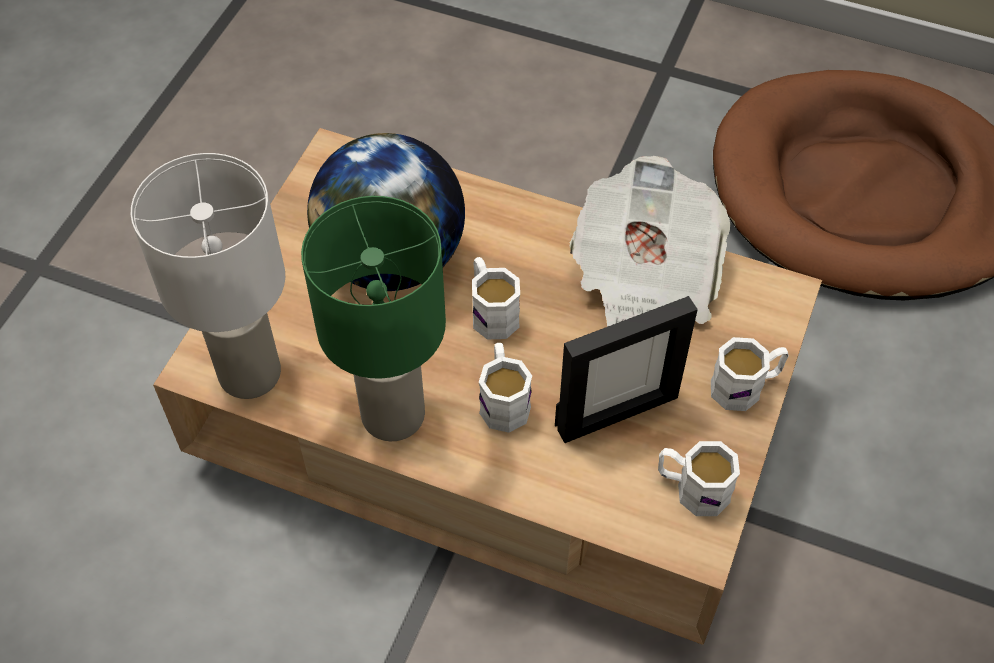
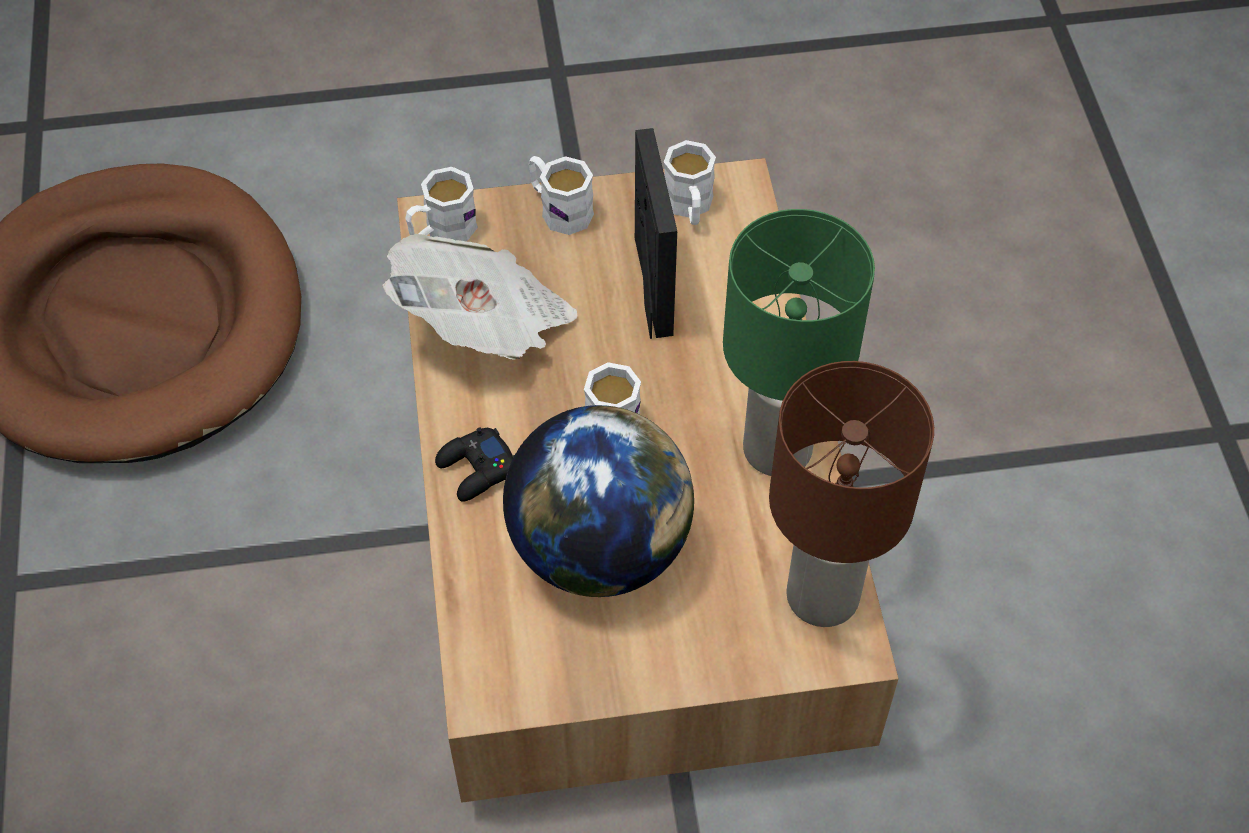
camera: 120 degrees left, 0 degrees up
white table lamp [131,153,285,399] -> brown table lamp [769,361,934,627]
white mug [479,343,532,433] -> white mug moved to [405,167,478,241]
picture frame [555,296,698,443] -> picture frame turned 45 degrees clockwise [635,128,677,339]
none -> black game controller [435,427,515,502]

